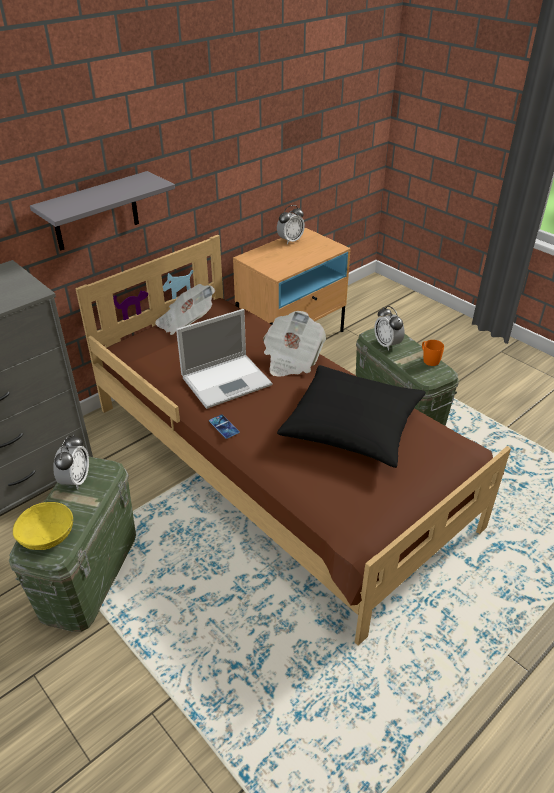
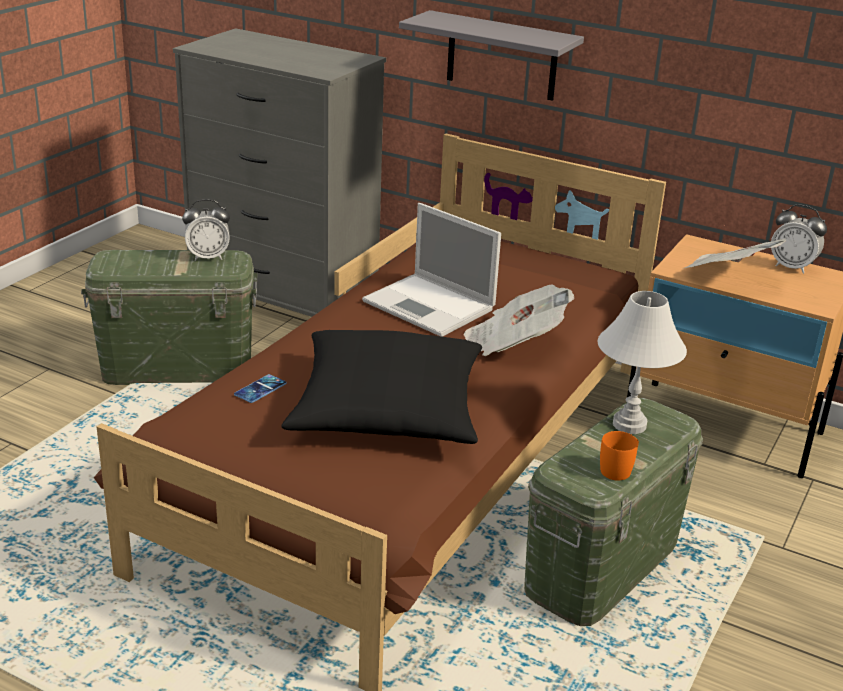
camera: 70 degrees right, 10 degrees down
yellow bowl [13,502,73,550] -> none
newspaper [155,284,215,335] -> newspaper moved to [682,238,786,269]
phone [209,414,240,439] -> phone moved to [234,374,287,403]
alarm clock [374,306,405,351] -> white table lamp [597,291,687,434]

